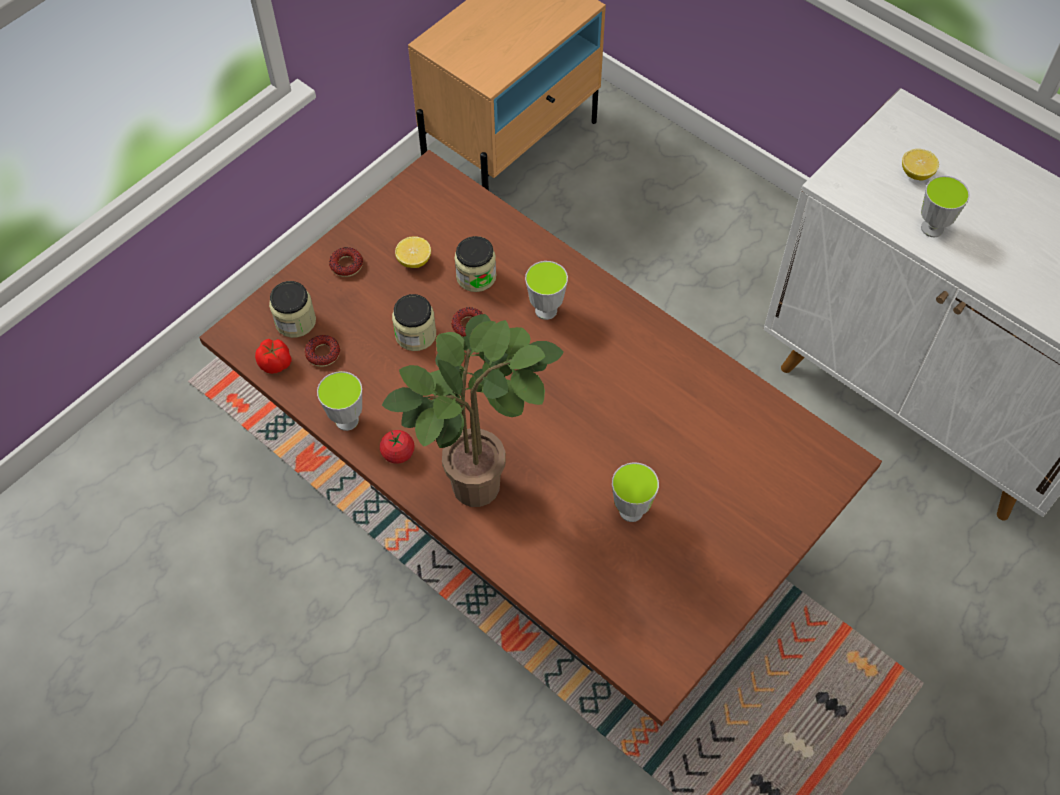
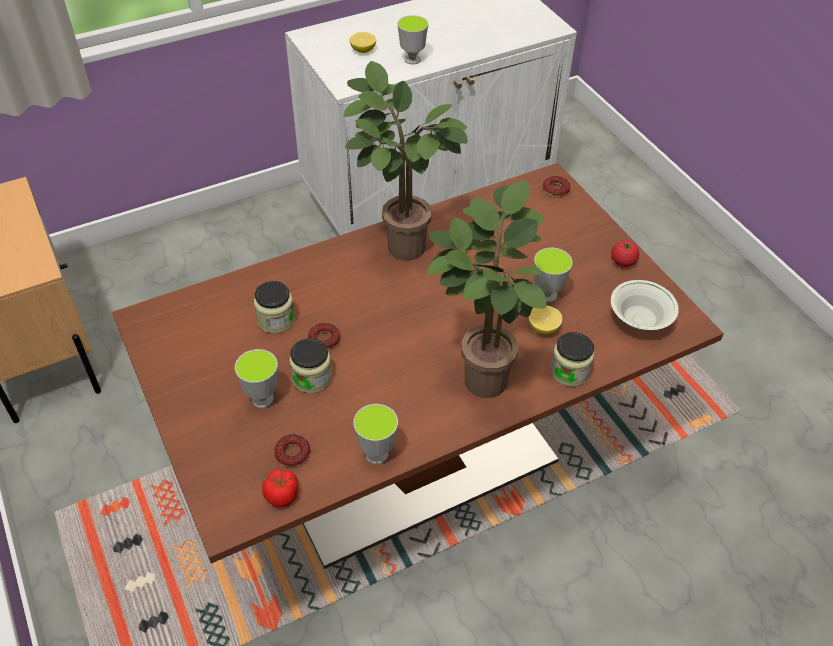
camera: 70 degrees left, 10 degrees down
jar [269,281,316,338] -> jar moved to [550,332,594,387]
donut [329,247,363,277] -> donut moved to [543,176,570,198]
tomato [380,430,415,464] -> tomato moved to [611,241,640,267]
lemon [395,236,431,268] -> lemon moved to [528,305,562,334]
cup [525,261,568,320] -> cup moved to [235,349,278,408]
none -> potted plant [343,61,468,261]
none -> white bowl [611,280,679,331]

